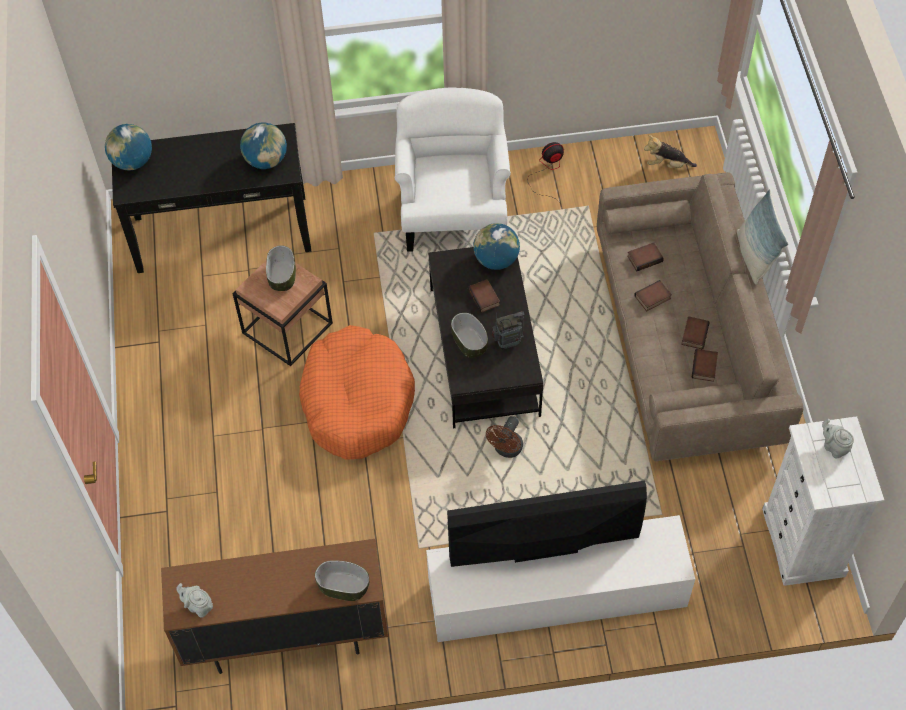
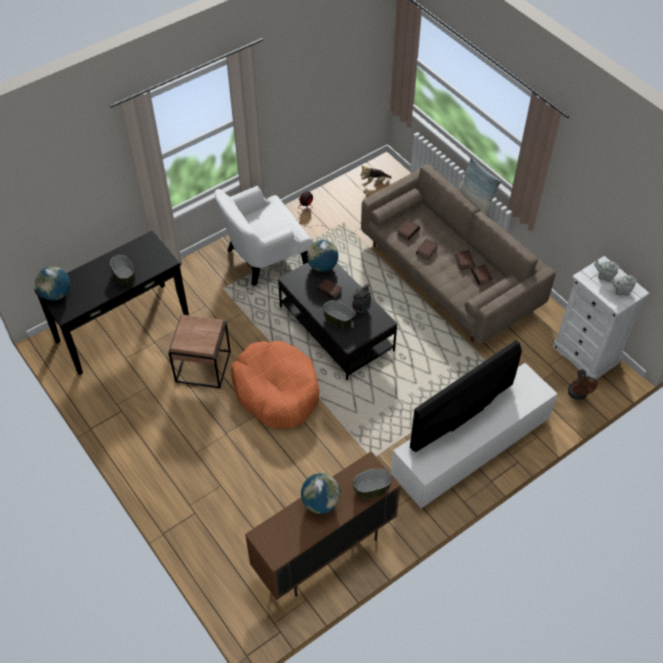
camera: 30 degrees left, 5 degrees down
grey teapot [177,583,213,618] -> grey teapot moved to [611,275,636,296]
globe [240,123,287,169] -> globe moved to [301,473,341,514]
bowl [266,245,296,291] -> bowl moved to [110,255,135,286]
white armchair [394,88,511,252] -> white armchair turned 90 degrees counterclockwise [214,186,312,286]
brown fan [486,416,523,458] -> brown fan moved to [568,370,598,400]

